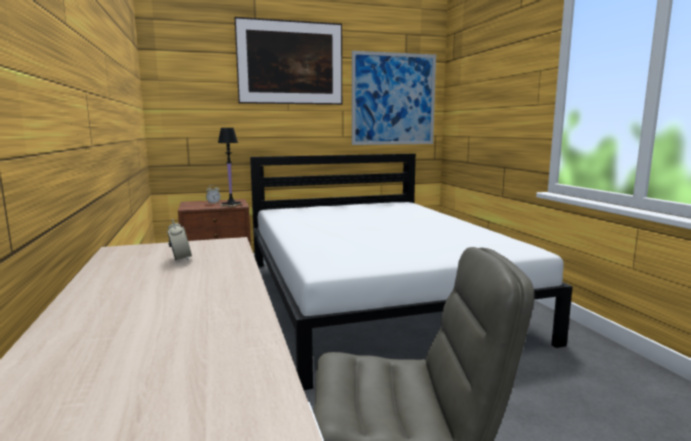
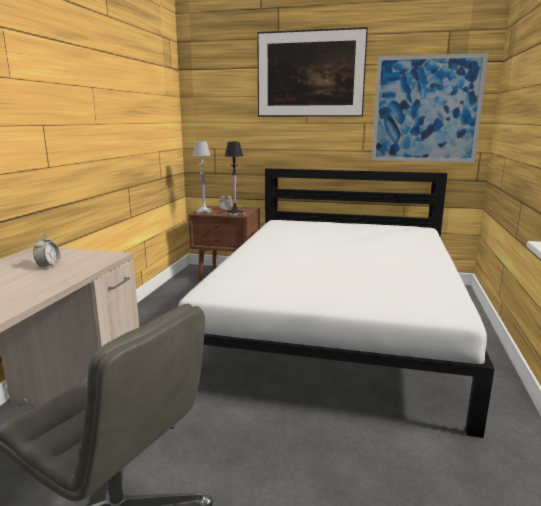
camera: 30 degrees right, 5 degrees up
none -> white table lamp [193,141,213,214]

